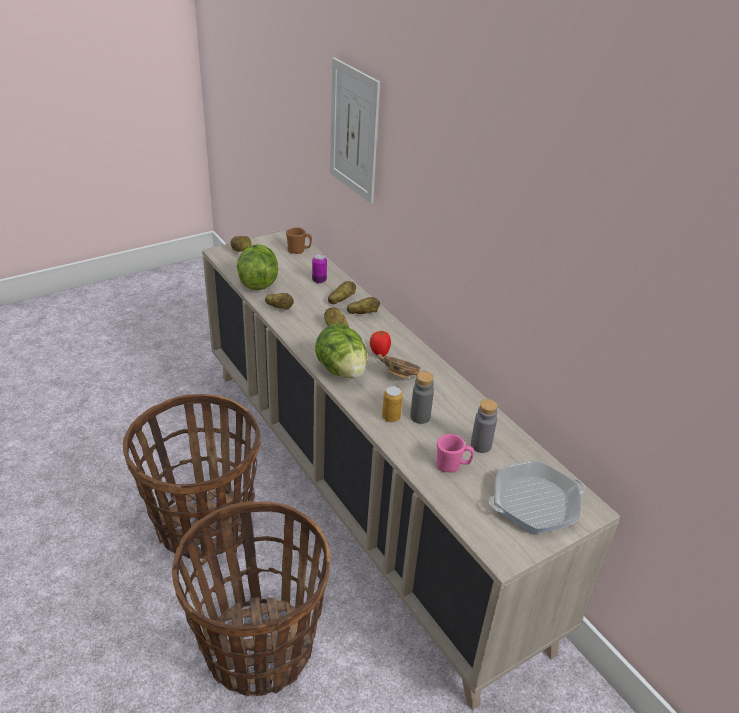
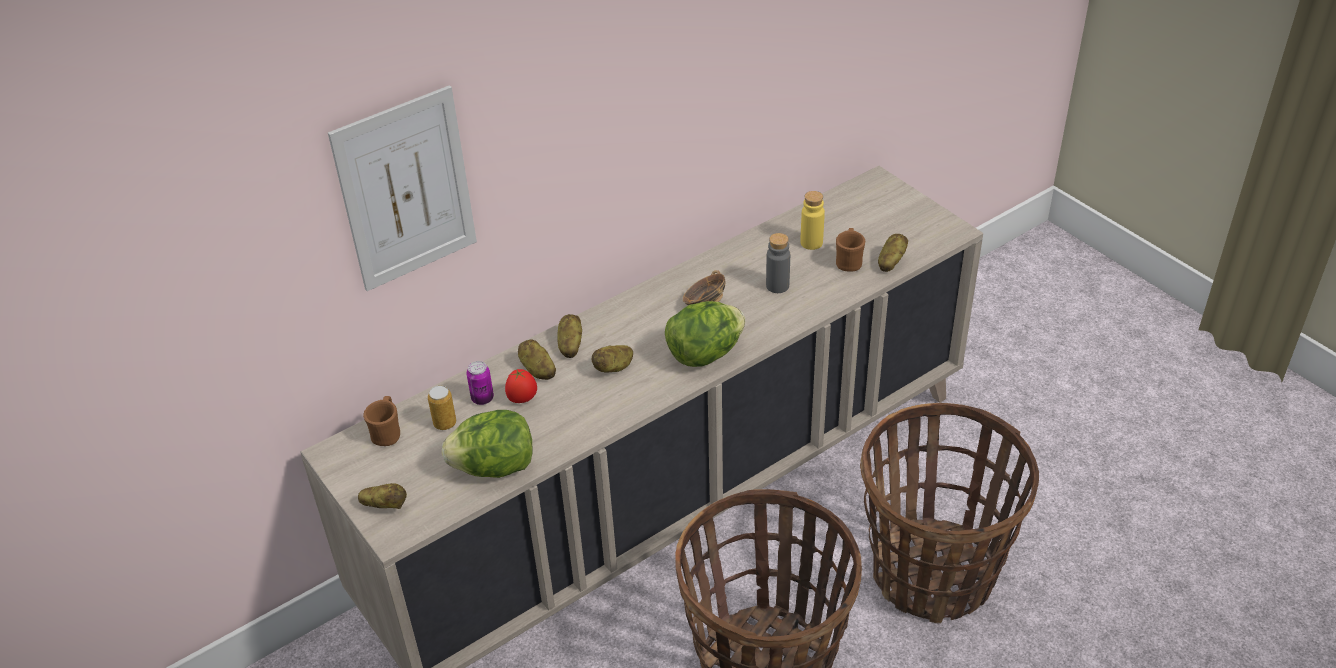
camera: 90 degrees left, 5 degrees up
potato [265,293,294,310] -> potato moved to [878,234,908,272]
tomato [370,331,391,357] -> tomato moved to [505,369,537,403]
can [382,386,403,422] -> can moved to [428,385,456,430]
pink mug [436,434,474,473] -> brown mug [836,228,865,272]
grey bottle [471,399,498,453] -> yellow bottle [800,191,825,250]
frying pan [489,460,585,534] -> none

